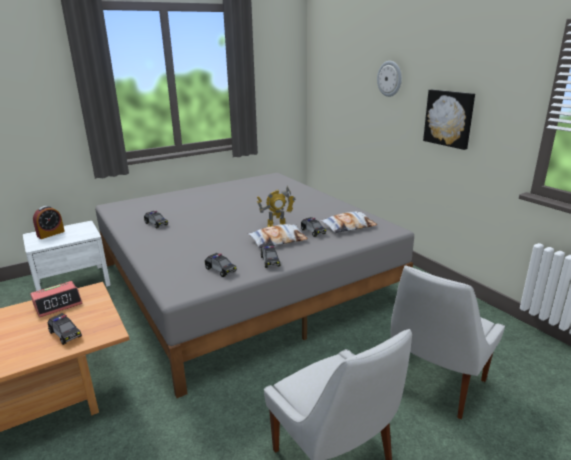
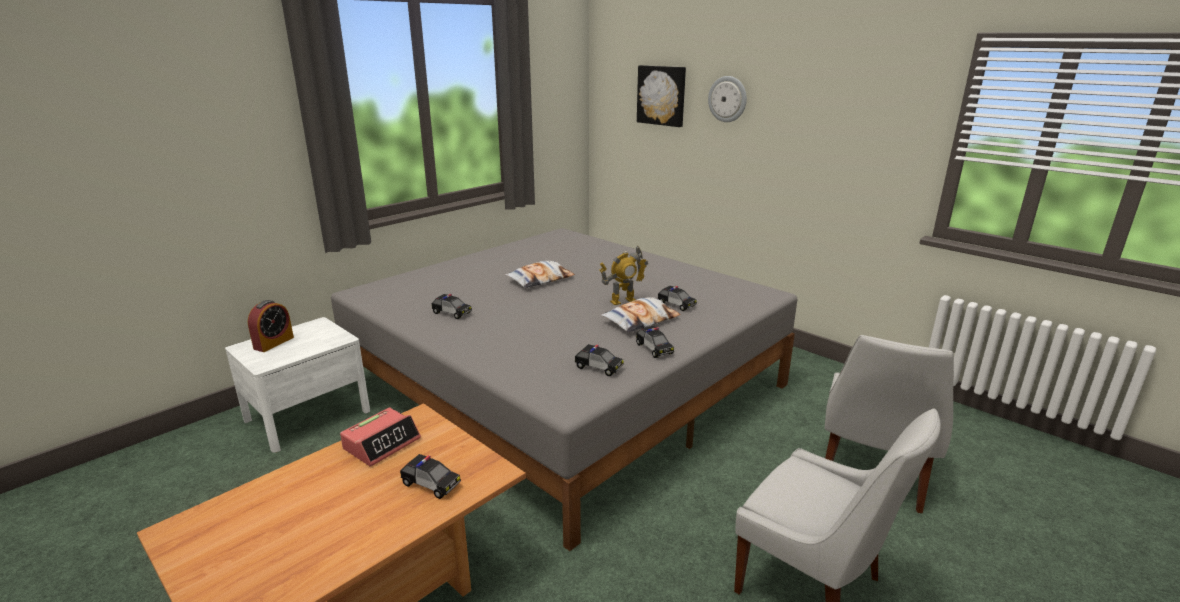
camera: 15 degrees left, 0 degrees up
pillow [320,212,377,233] -> pillow moved to [505,261,575,288]
picture [423,90,475,150] -> picture moved to [637,65,686,127]

